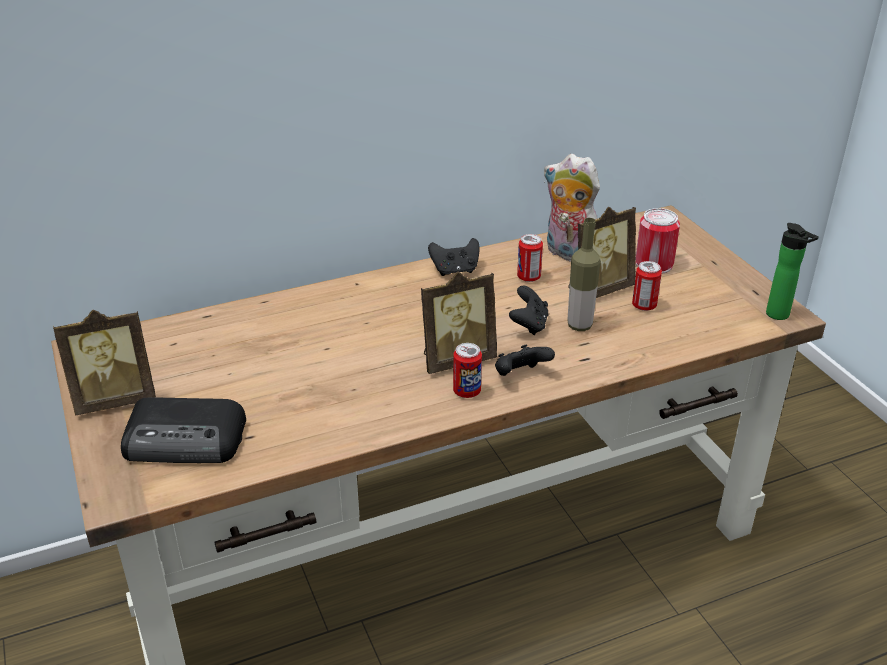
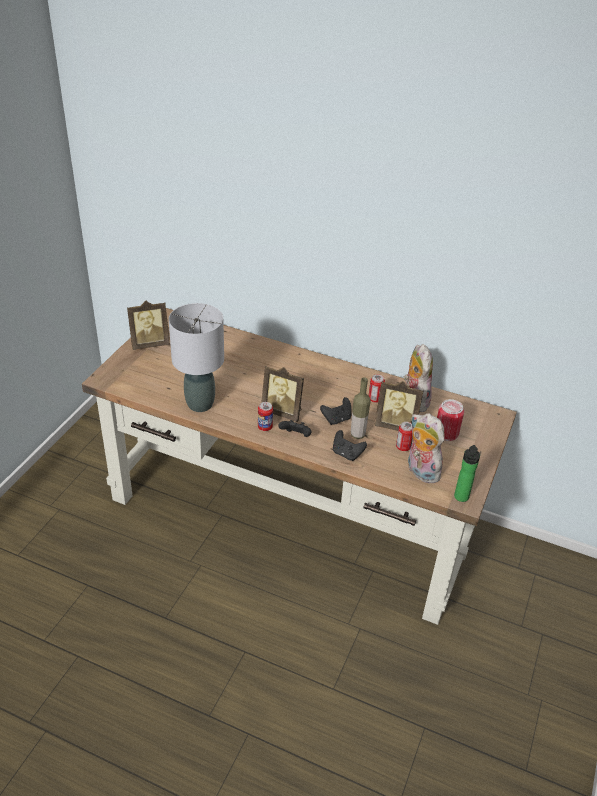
camera: 45 degrees right, 5 degrees up
picture frame [53,310,156,415] -> picture frame turned 45 degrees counterclockwise [127,301,170,350]
radio [121,397,246,463] -> none
black game controller [428,238,479,276] -> black game controller moved to [333,430,367,461]
none -> grey table lamp [169,303,224,412]
none -> plush toy [408,413,444,484]

